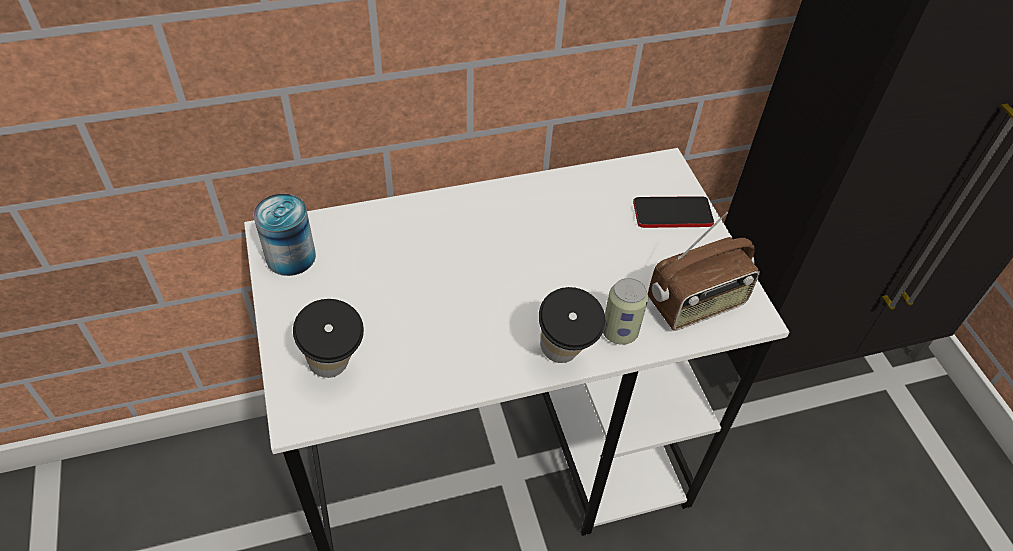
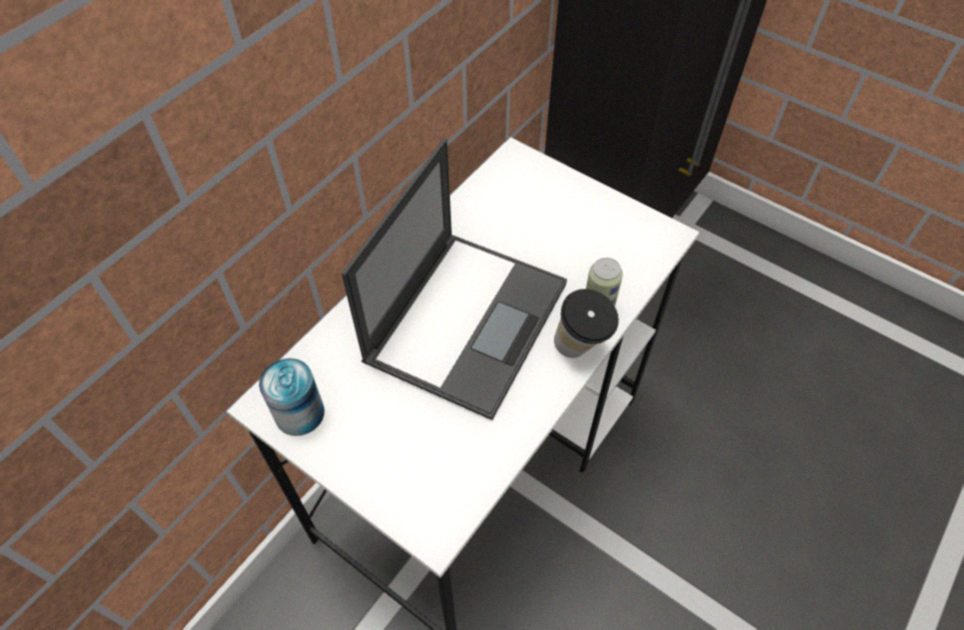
camera: 35 degrees left, 5 degrees up
cup [293,299,364,378] -> none
phone [633,196,714,228] -> none
radio [648,212,760,331] -> none
none -> laptop [341,139,567,420]

